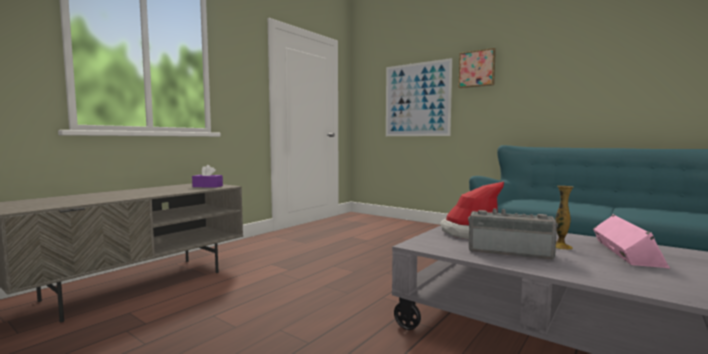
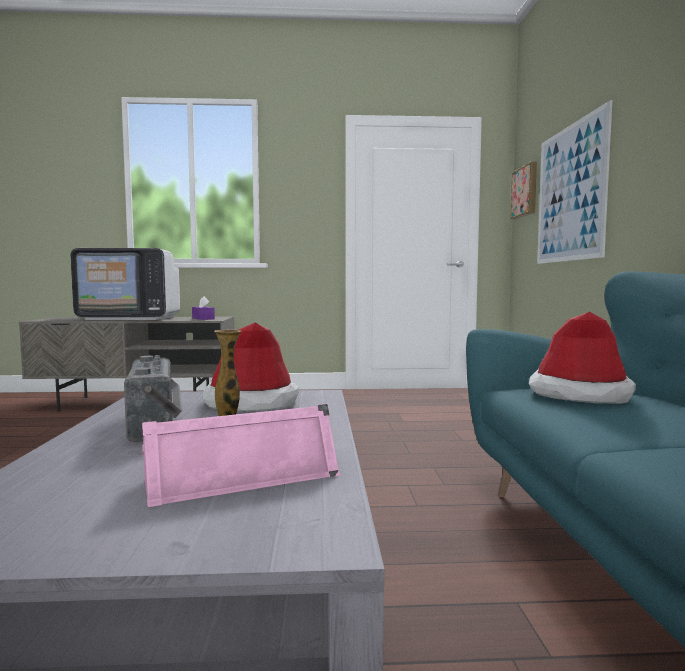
camera: 50 degrees right, 0 degrees up
picture [458,48,496,88] -> picture moved to [510,162,537,219]
none -> television [70,248,180,320]
none -> hat [529,312,636,404]

